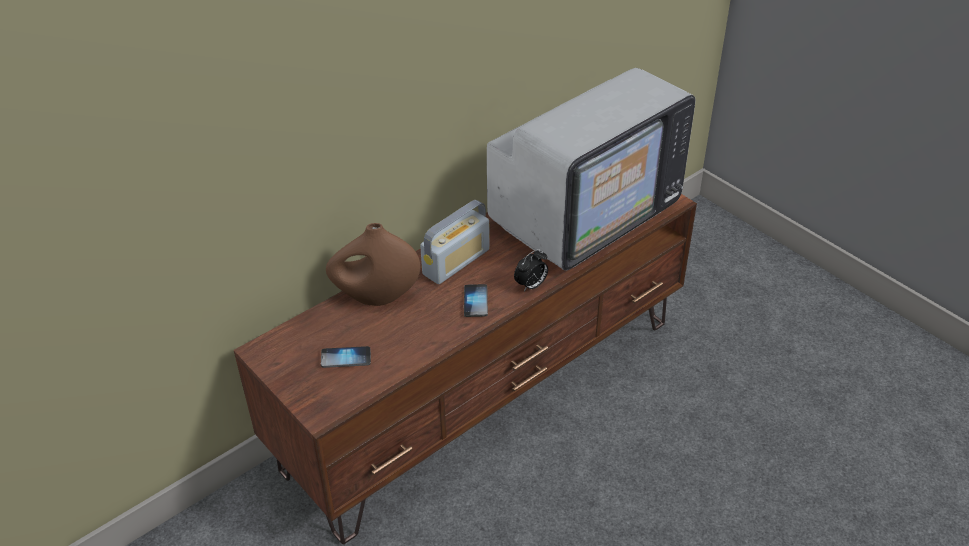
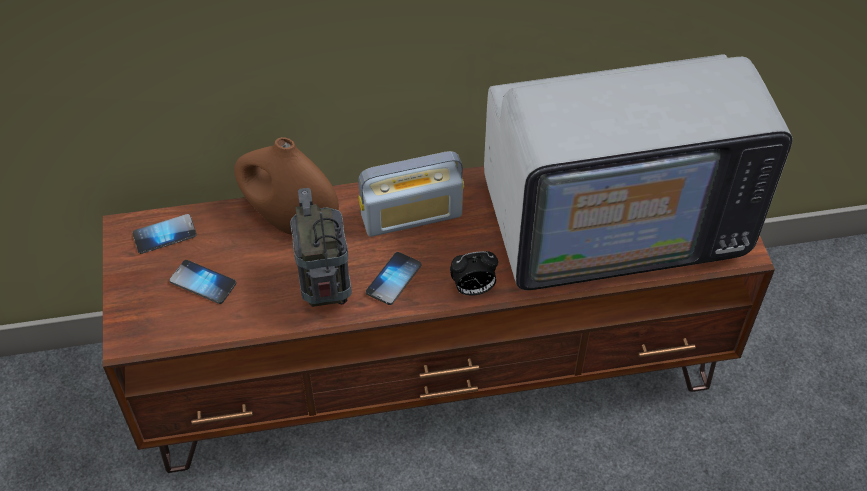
camera: 30 degrees right, 10 degrees up
none -> phone [133,214,197,254]
none -> radio [290,188,352,307]

